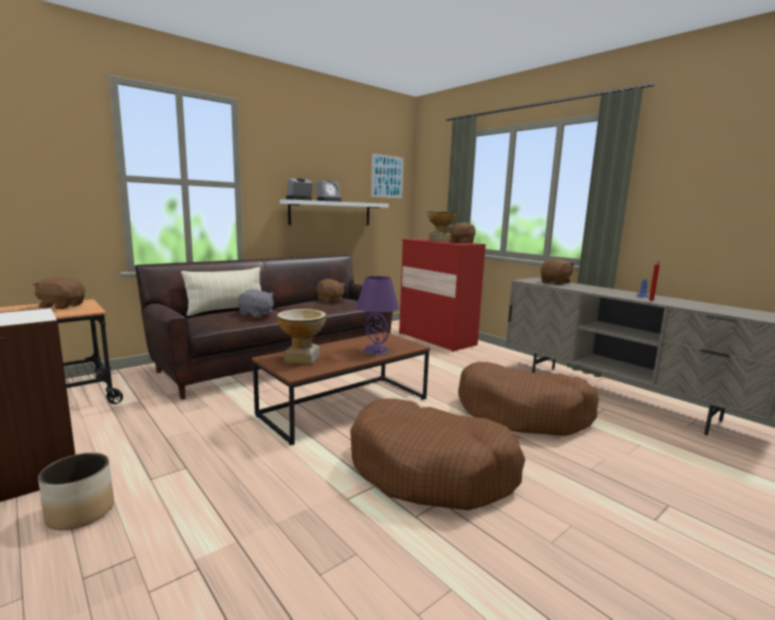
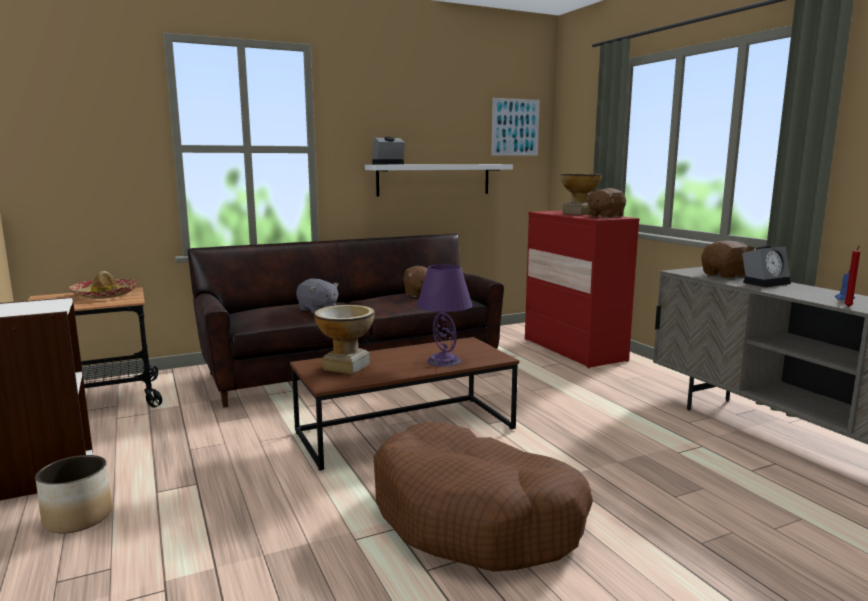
camera: 15 degrees right, 0 degrees up
brown plush toy [33,277,85,309] -> hat [69,271,139,299]
beige pillow [181,267,261,316] -> none
alarm clock [316,180,342,202] -> alarm clock moved to [742,245,791,287]
brown dog bed [458,362,599,436] -> none

